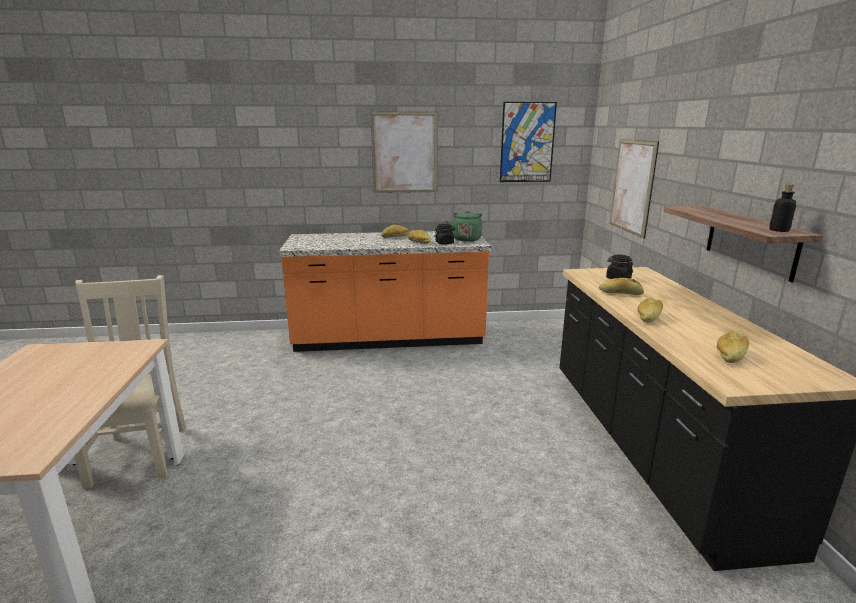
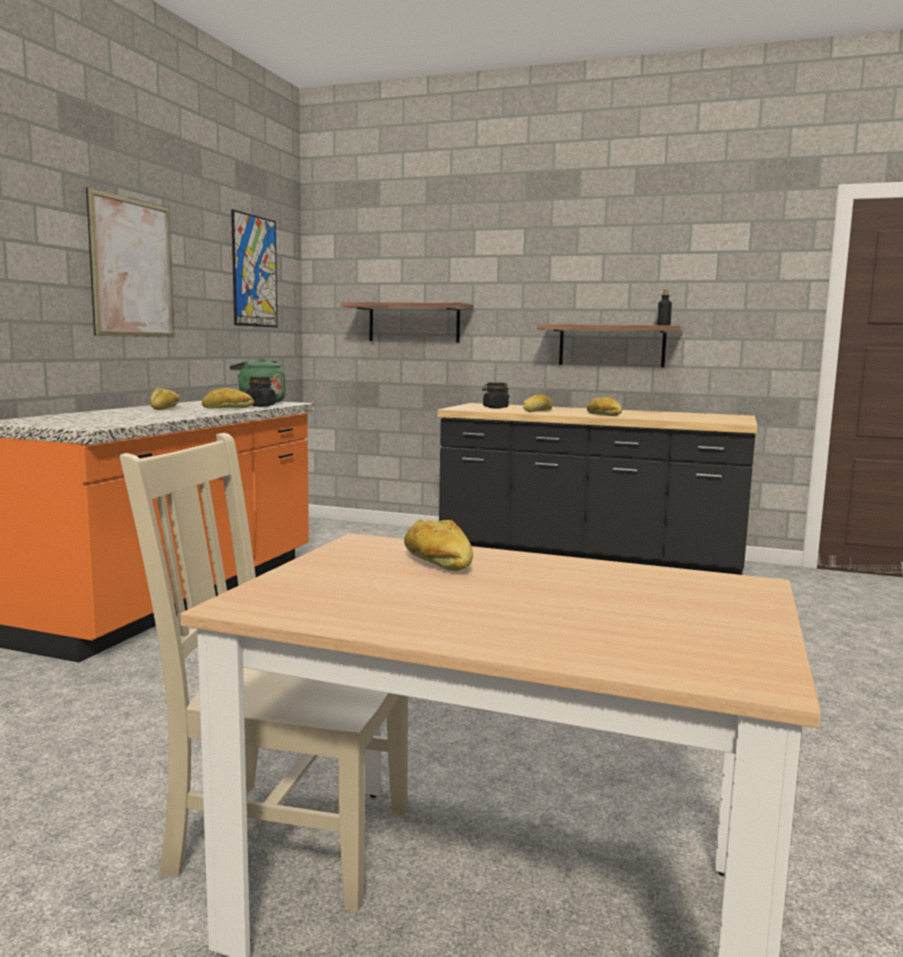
camera: 65 degrees left, 10 degrees down
picture [610,139,659,239] -> shelf [340,302,474,343]
bread [717,331,749,363] -> bread moved to [404,520,473,571]

